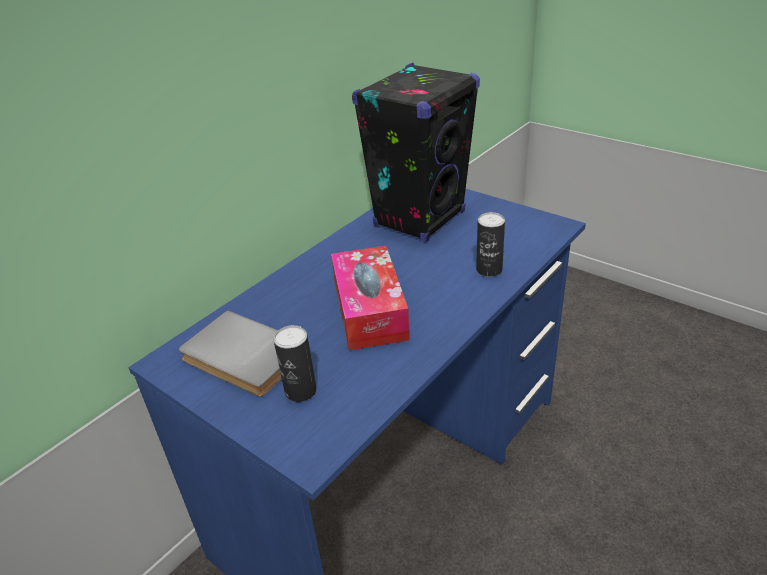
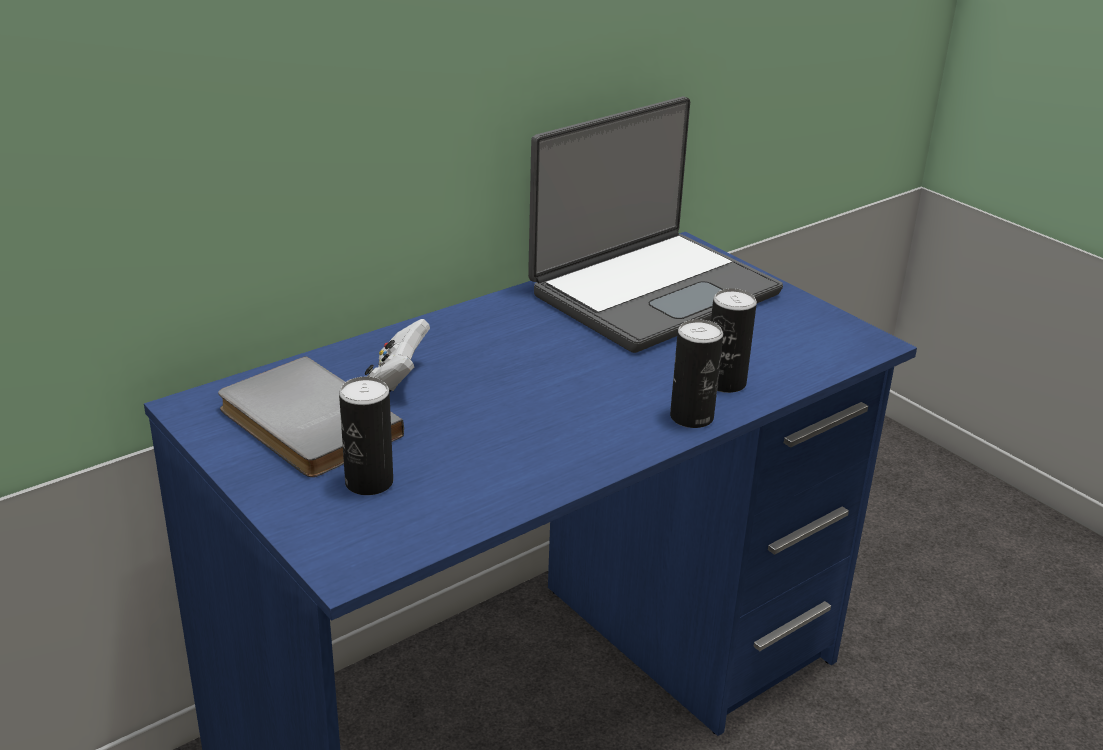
camera: 10 degrees right, 5 degrees down
tissue box [331,246,410,351] -> none
black speaker [352,63,480,242] -> laptop [528,96,783,353]
none -> white game controller [365,319,430,392]
none -> can [670,319,723,428]

